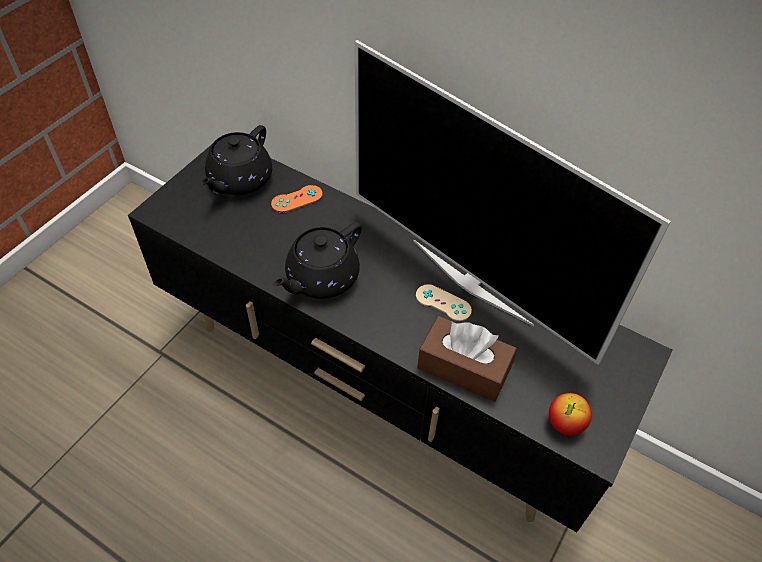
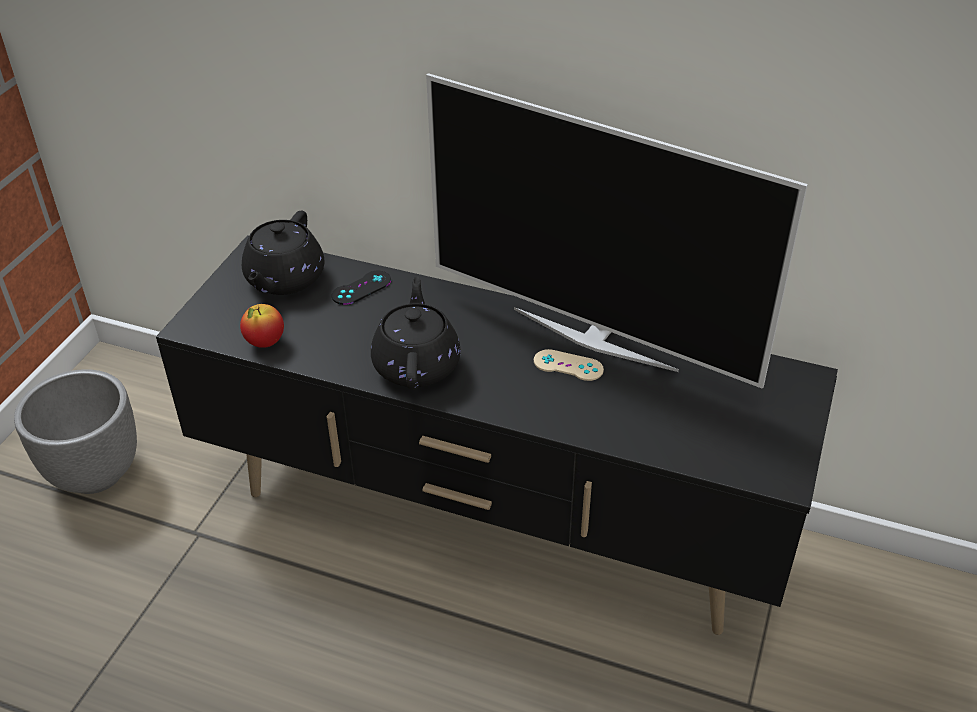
camera: 10 degrees left, 10 degrees down
orange game controller [271,185,323,213] -> black game controller [332,271,391,305]
black teapot [273,222,362,299] -> black teapot turned 150 degrees clockwise [371,276,461,390]
brown tissue box [417,316,517,402] -> none
apple [549,393,592,436] -> apple moved to [240,304,284,348]
none -> grey planter [14,369,137,494]

